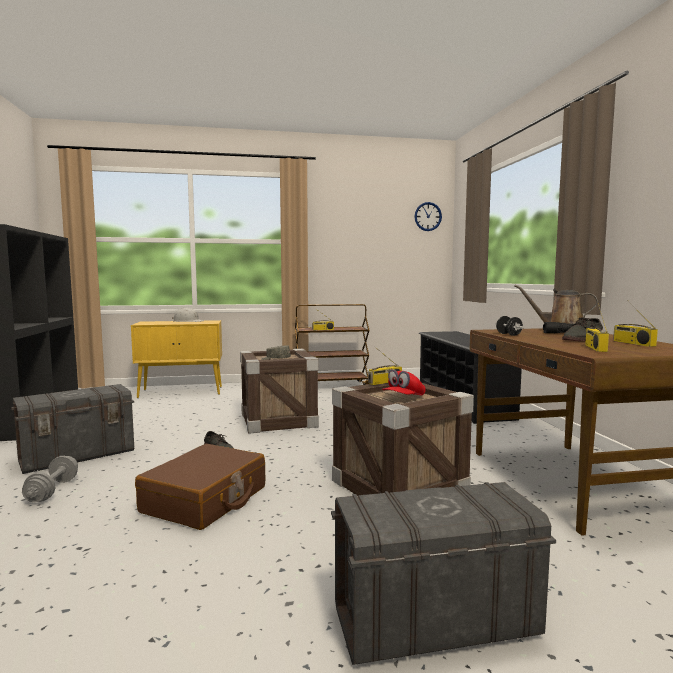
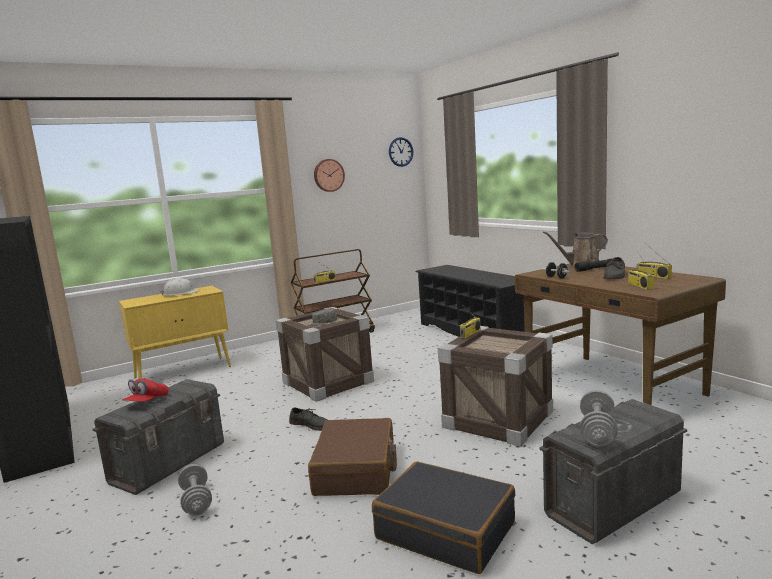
camera: 20 degrees left, 5 degrees up
red cap [382,369,426,396] -> red cap moved to [123,379,168,402]
none -> wall clock [314,159,345,192]
none -> black suitcase [372,462,516,574]
none -> grey dumbbell [580,390,618,446]

